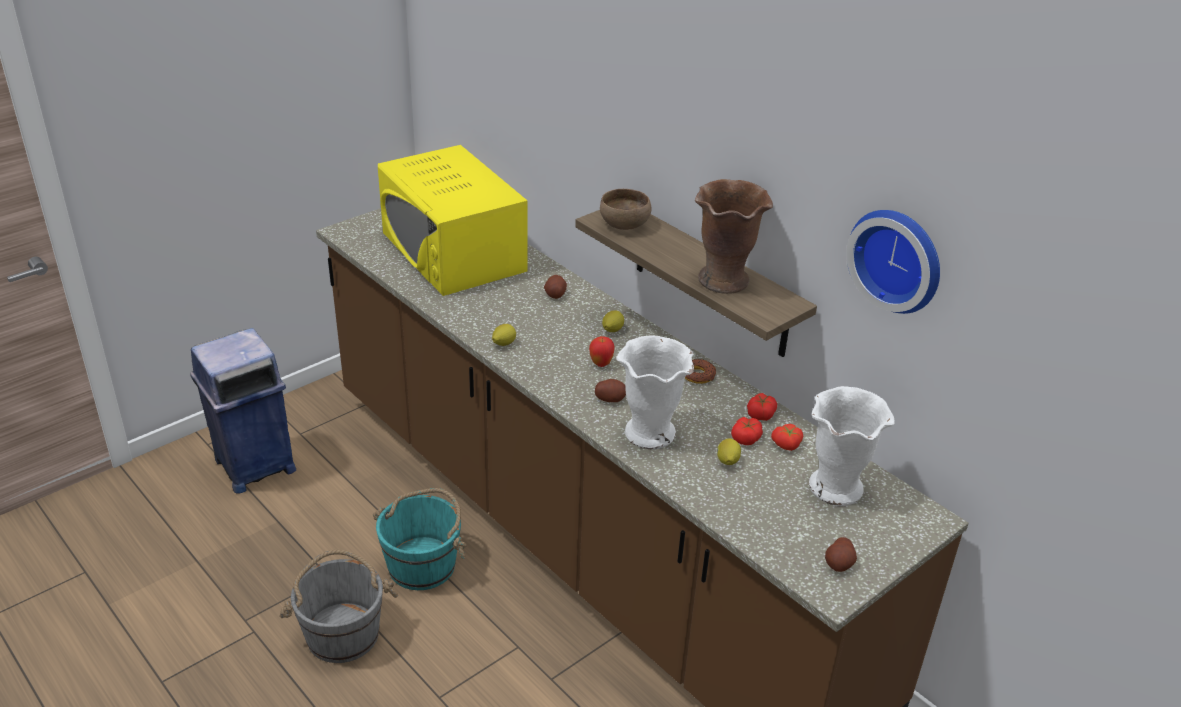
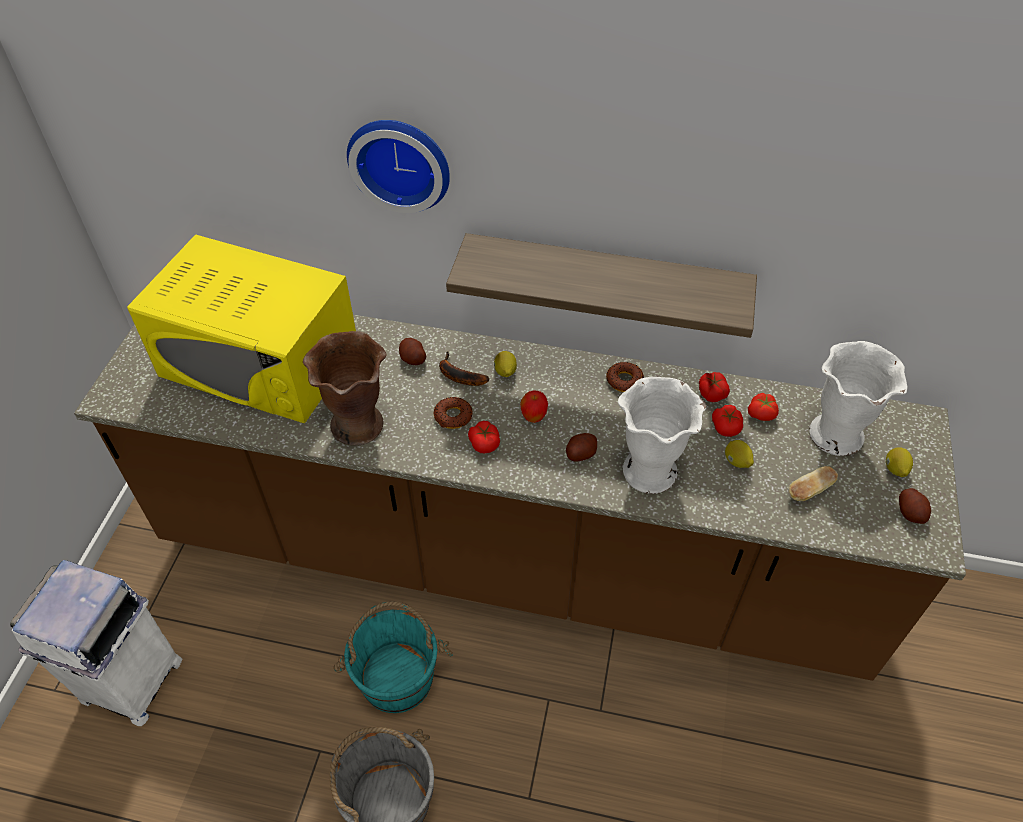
camera: 35 degrees left, 15 degrees up
blue trash can [190,328,296,494] -> white trash can [10,560,182,726]
lemon [492,324,516,346] -> lemon moved to [886,447,913,477]
brown bowl [600,189,652,230] -> none
brown vase [695,179,773,294] -> brown vase moved to [303,331,387,446]
wall clock [846,210,940,314] -> wall clock moved to [347,120,450,213]
none -> donut [434,397,472,429]
none -> banana [439,351,489,386]
none -> tomato [468,421,500,453]
none -> bread [788,466,838,501]

